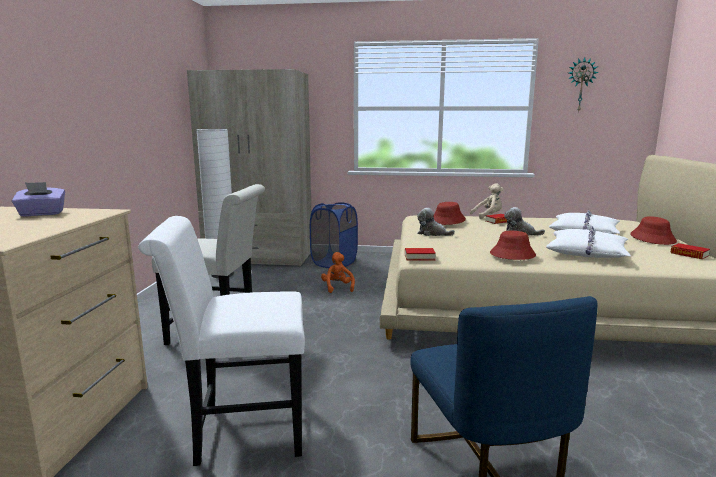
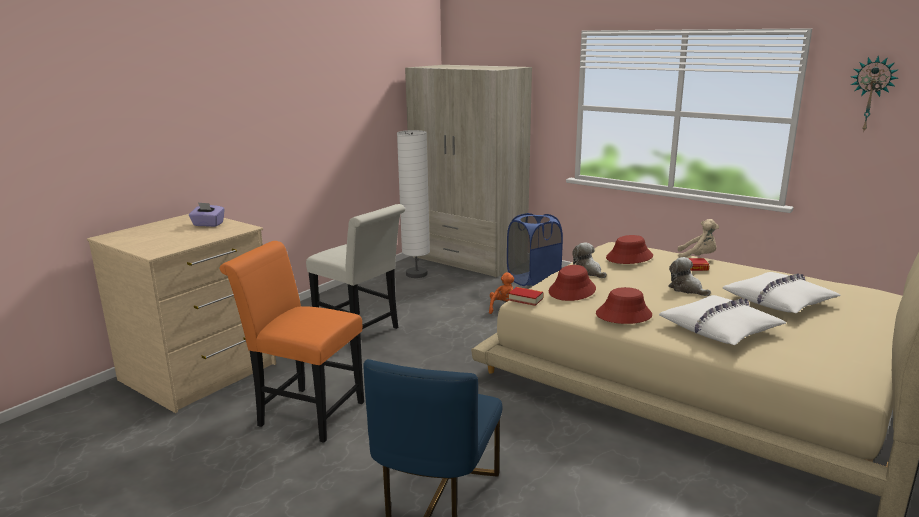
camera: 30 degrees right, 5 degrees up
white chair [138,216,305,466] -> orange chair [219,241,364,443]
red hat [630,216,677,245] -> red hat moved to [549,265,596,301]
book [671,243,710,259] -> none

